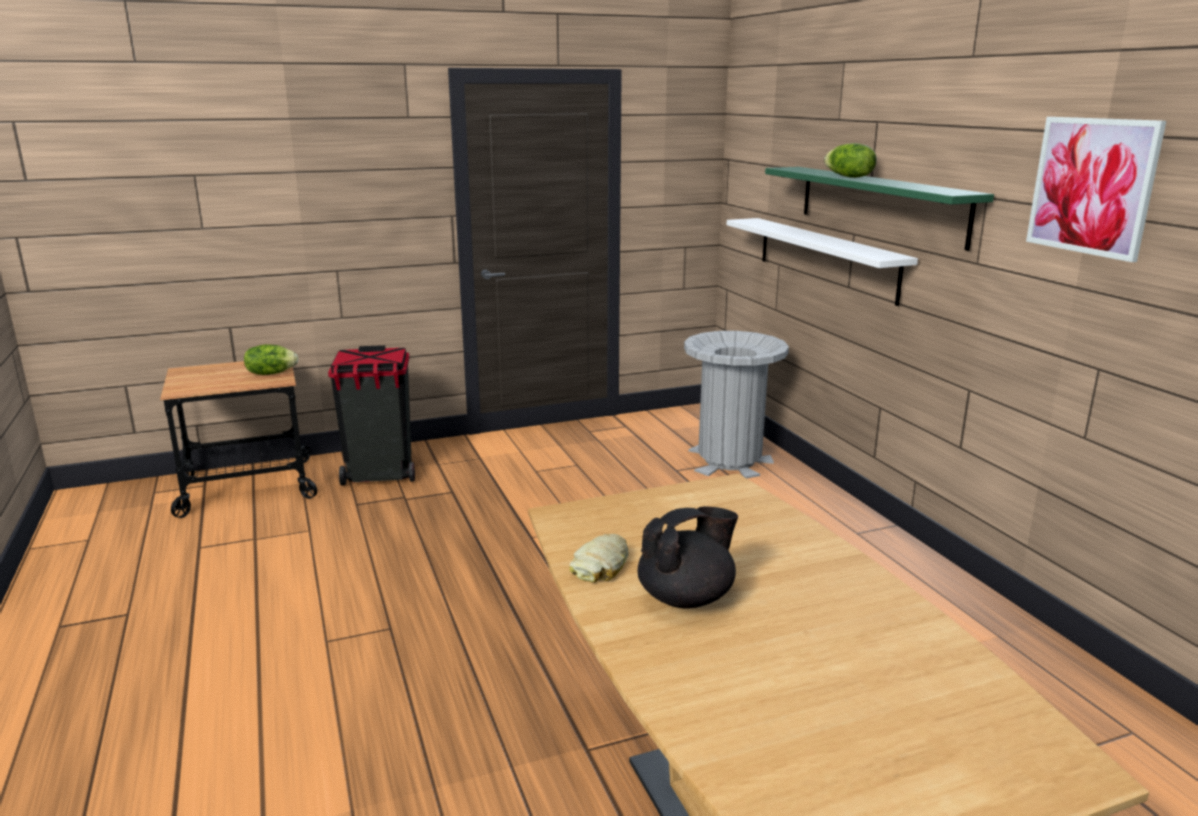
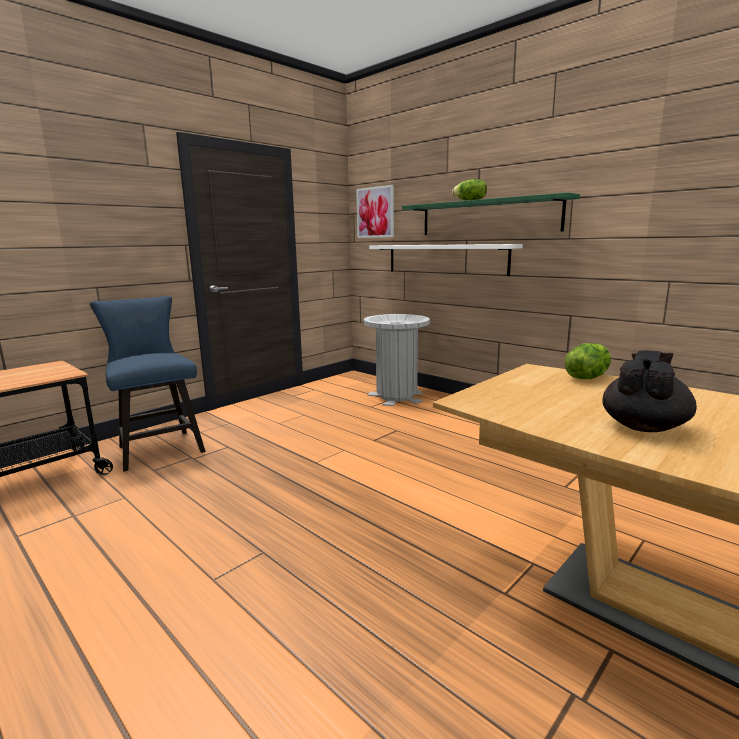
camera: 25 degrees left, 5 degrees down
lettuce [244,344,299,375] -> lettuce moved to [565,343,611,379]
black trash can [328,345,415,486] -> blue chair [90,296,205,471]
bread [569,534,629,582] -> none
picture [1026,117,1166,262] -> picture moved to [356,185,394,238]

